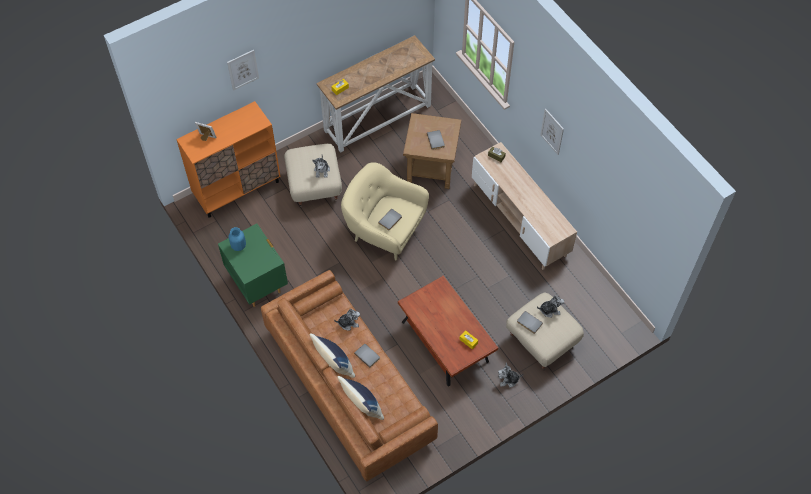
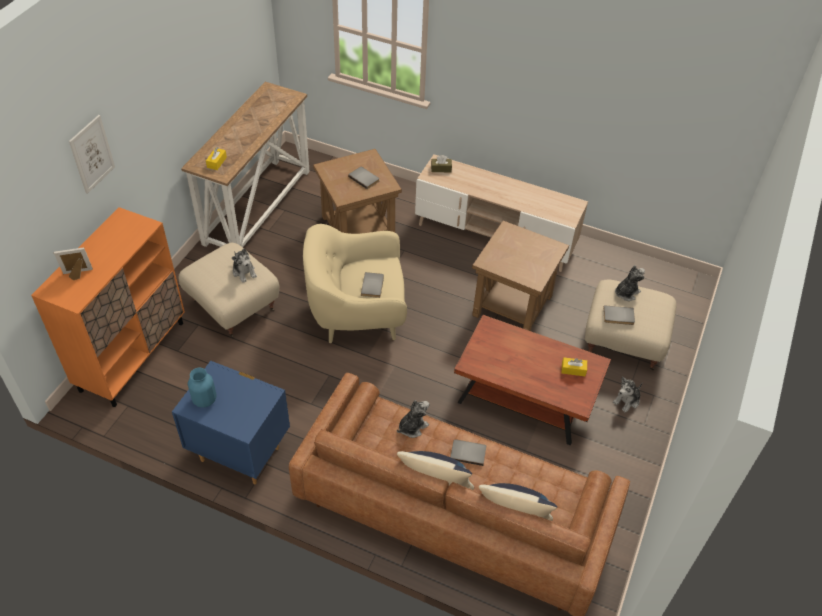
camera: 35 degrees left, 10 degrees down
green nightstand [218,223,288,307] -> blue nightstand [172,361,290,484]
picture [540,109,564,155] -> none
none -> brown side table [472,221,569,331]

